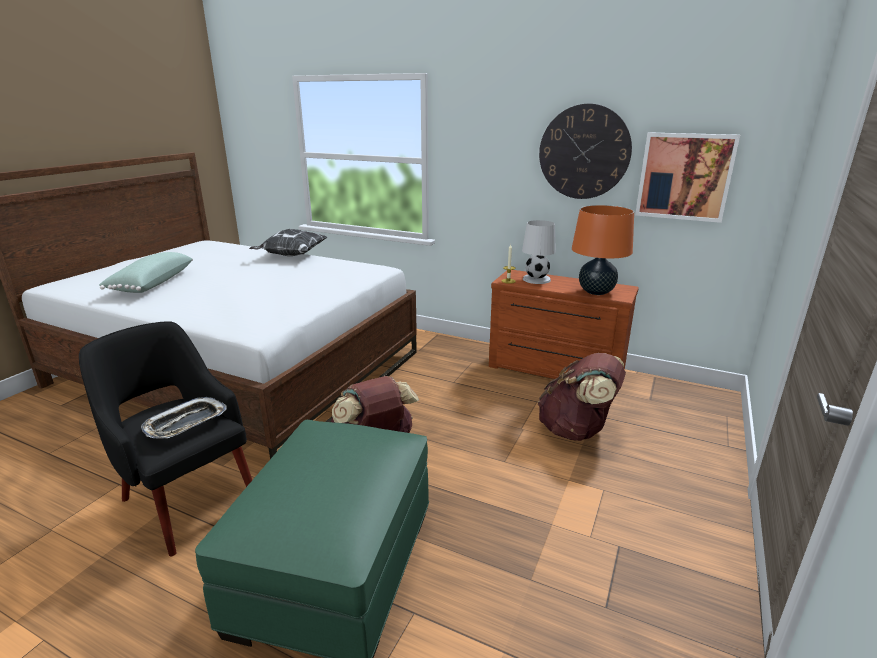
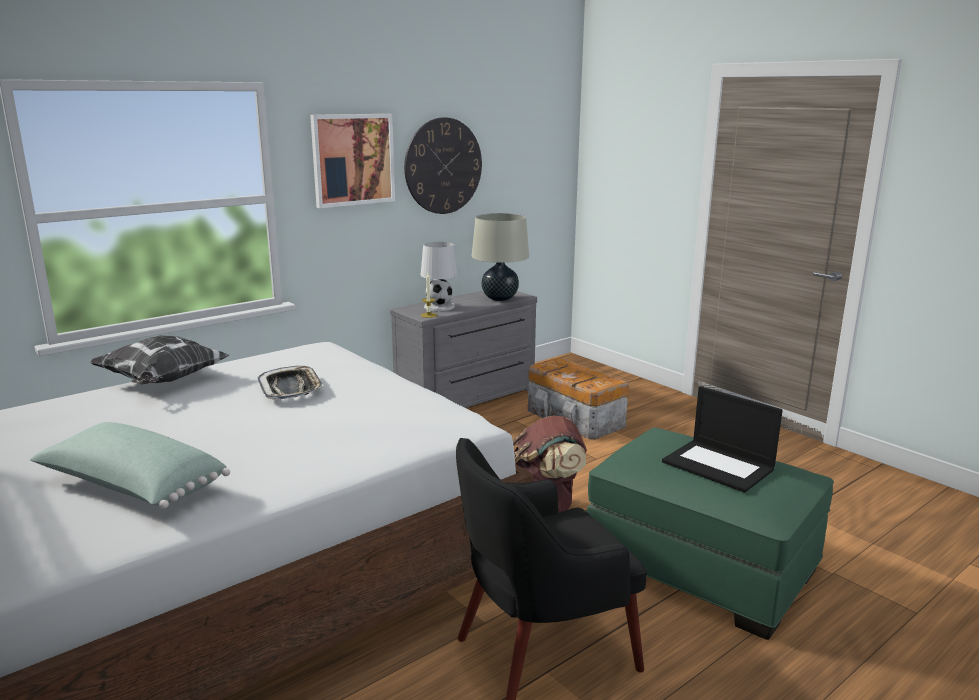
camera: 65 degrees left, 5 degrees down
tray [141,397,227,438] -> tray moved to [258,366,324,400]
brown dresser [489,270,639,379] -> grey dresser [390,291,537,408]
brown backpack [537,353,626,441] -> storage box [528,357,629,439]
orange table lamp [572,205,634,295] -> beige table lamp [472,213,529,301]
picture [635,132,740,223] -> picture moved to [310,114,395,208]
none -> laptop [662,386,783,493]

